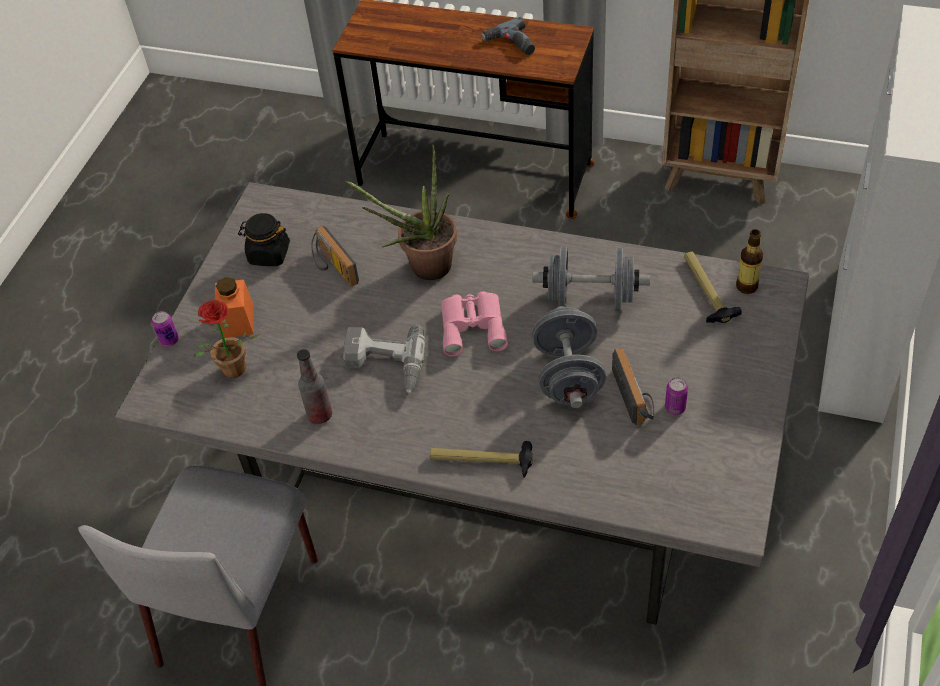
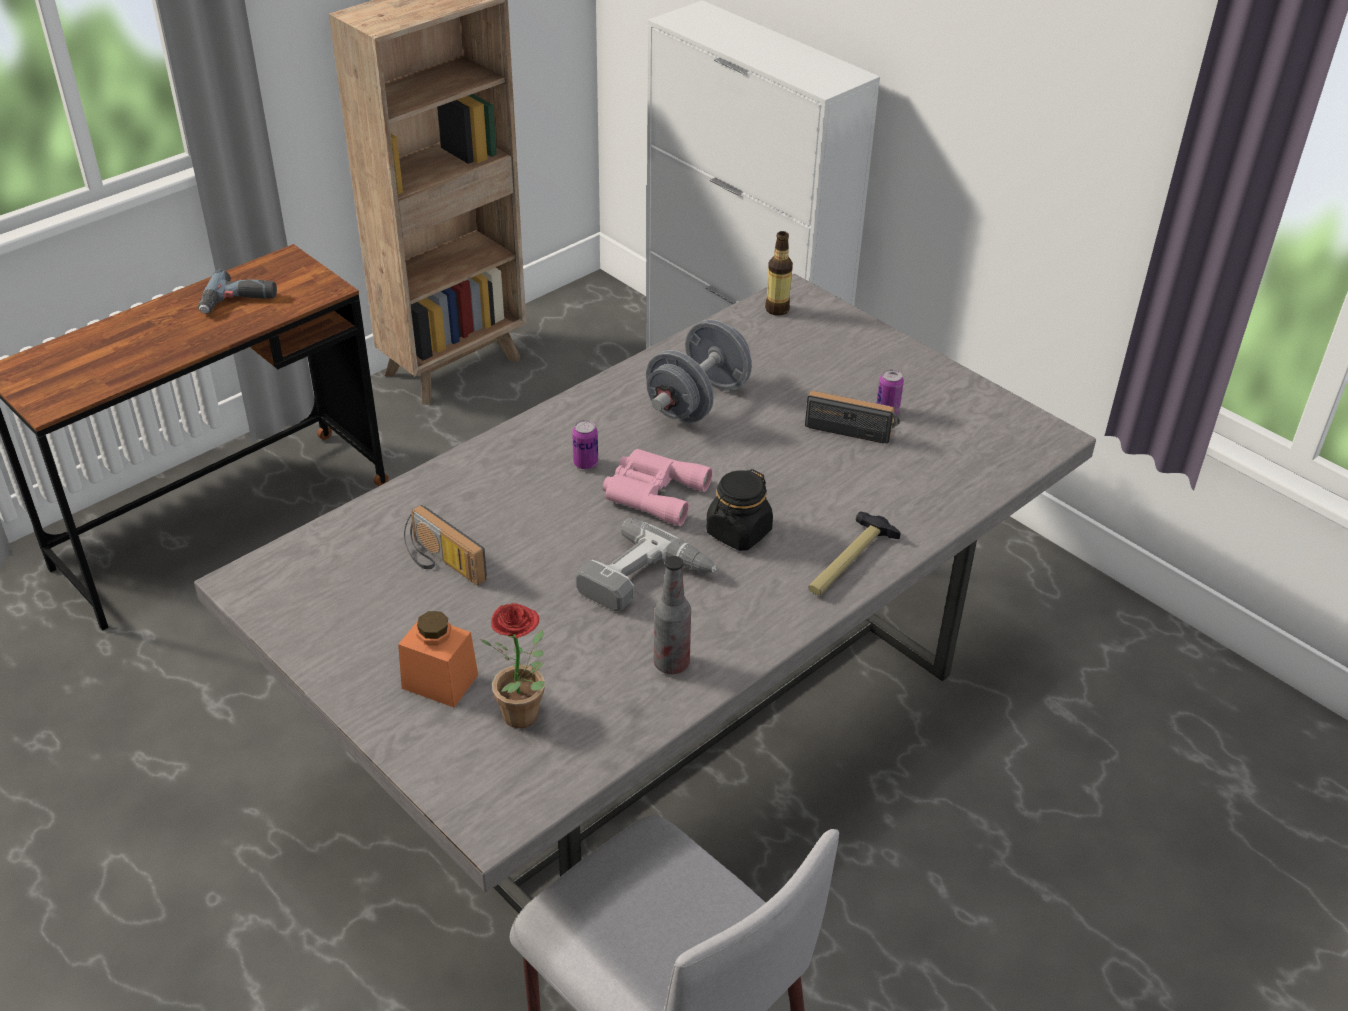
camera: 65 degrees left, 10 degrees down
can [152,311,179,347] -> can moved to [572,420,598,469]
black jar [238,213,290,266] -> black jar moved to [706,469,773,551]
radio [311,226,359,287] -> radio turned 45 degrees clockwise [404,505,487,585]
potted plant [345,145,457,280] -> none
grey dumbbell [532,306,606,408] -> none
hammer [684,252,742,323] -> none

